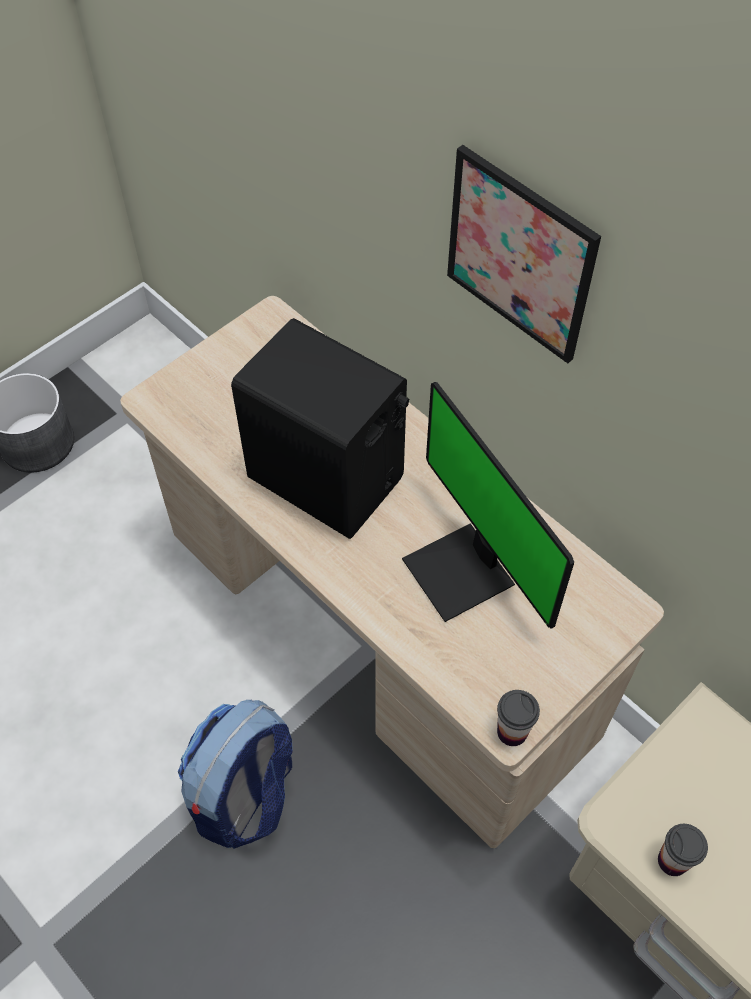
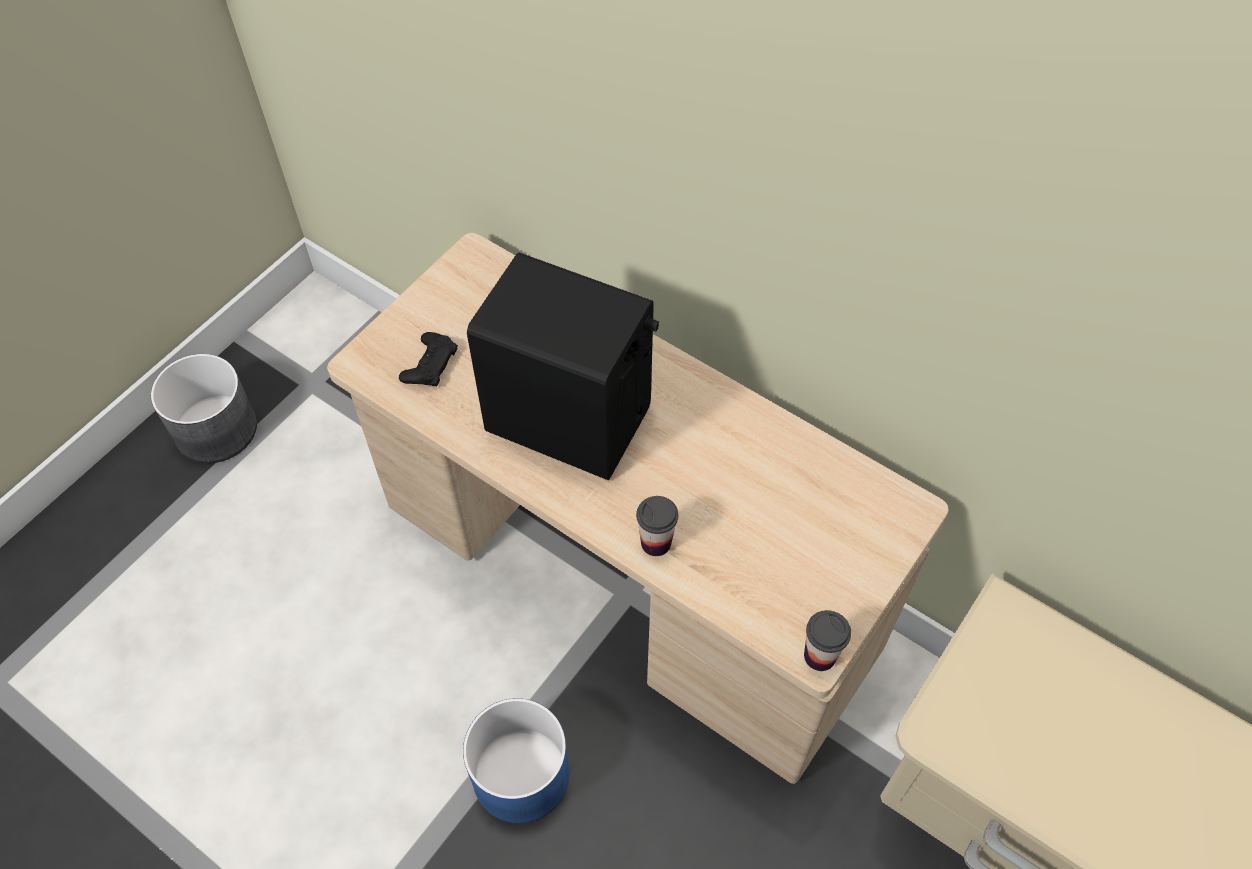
camera: 10 degrees left, 0 degrees up
backpack [178,700,293,849] -> blue planter [463,698,569,823]
monitor [402,382,574,629] -> none
picture [447,145,601,363] -> none
cup [658,824,708,876] -> cup moved to [636,496,678,556]
none -> black game controller [399,332,458,386]

